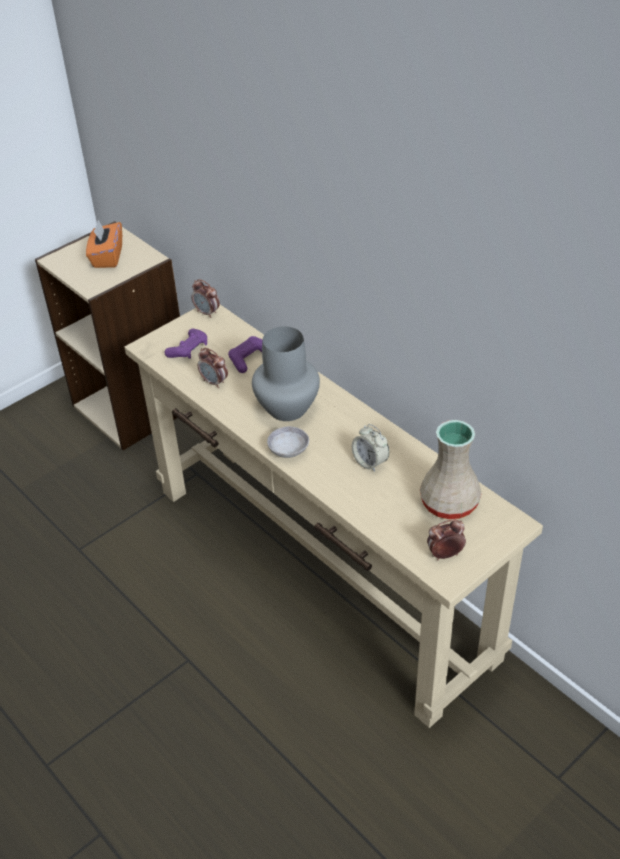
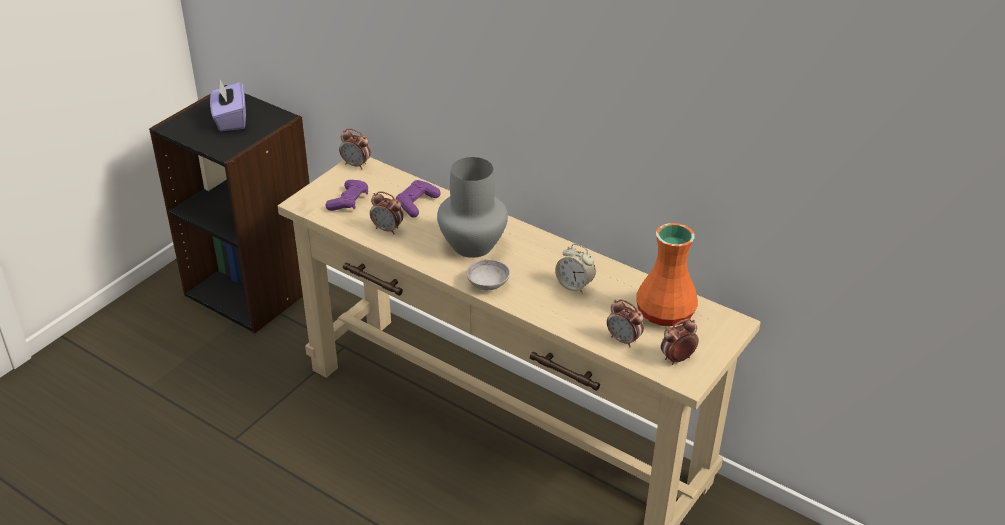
camera: 15 degrees left, 5 degrees down
beige bookcase [35,221,180,450] -> black bookcase [149,85,310,333]
orange tissue box [86,220,122,268] -> purple tissue box [210,80,246,131]
beige vase [420,420,482,519] -> orange vase [636,223,698,326]
none -> alarm clock [607,299,644,347]

